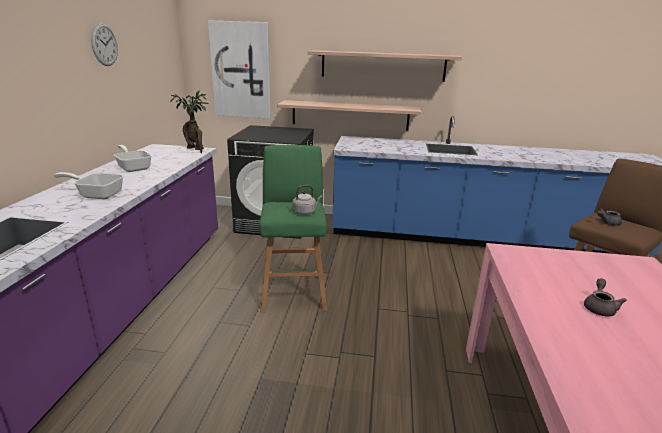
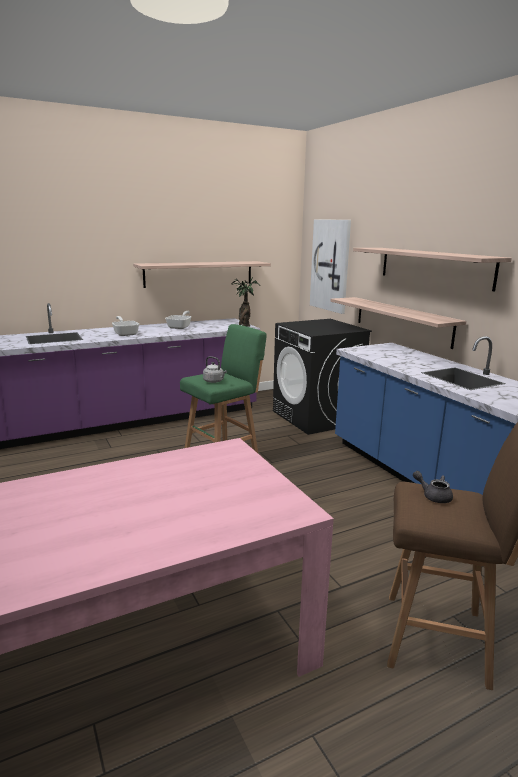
camera: 55 degrees right, 5 degrees down
wall clock [91,23,118,66] -> none
grey teapot [584,278,627,317] -> none
none -> shelf [133,261,271,288]

